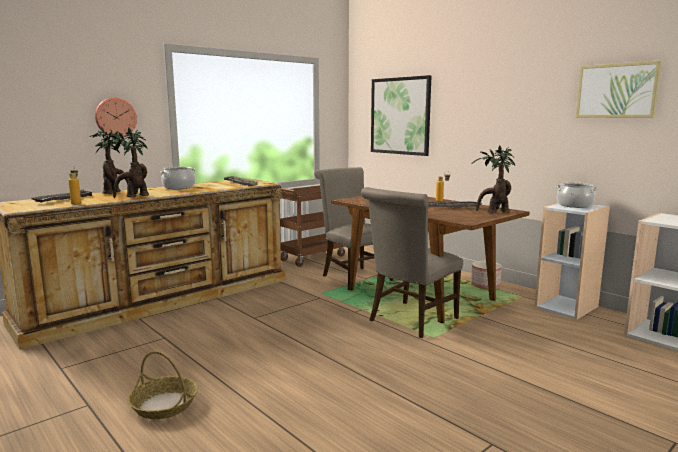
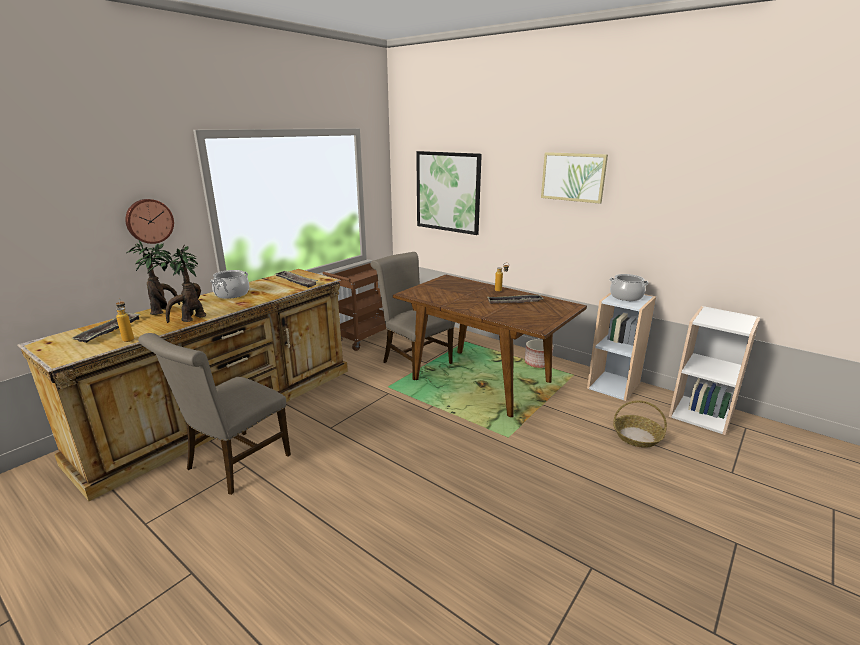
camera: 10 degrees left, 10 degrees up
basket [127,351,198,419] -> basket moved to [613,400,667,448]
beige chair [361,187,463,338] -> beige chair moved to [138,333,291,495]
potted plant [473,145,515,212] -> none
picture [575,61,662,118] -> picture moved to [541,152,608,204]

